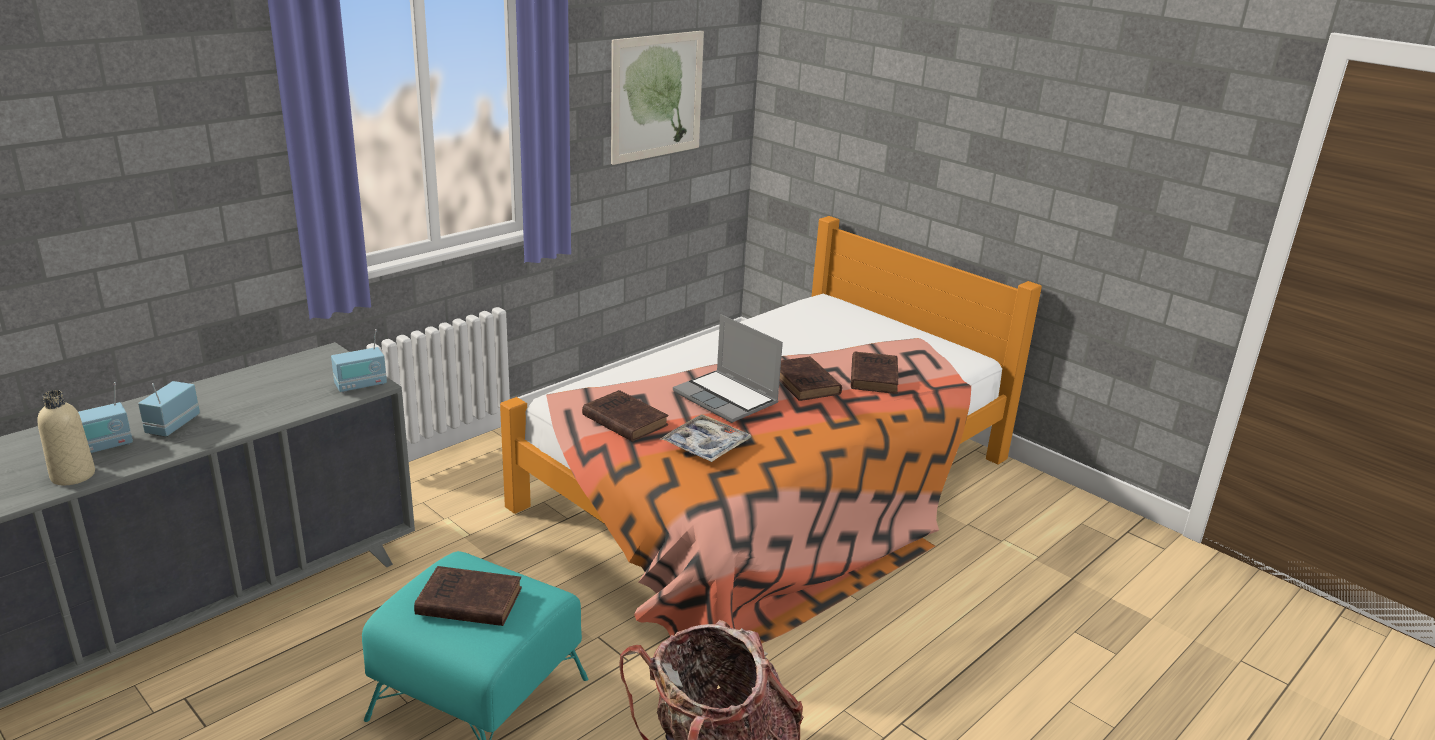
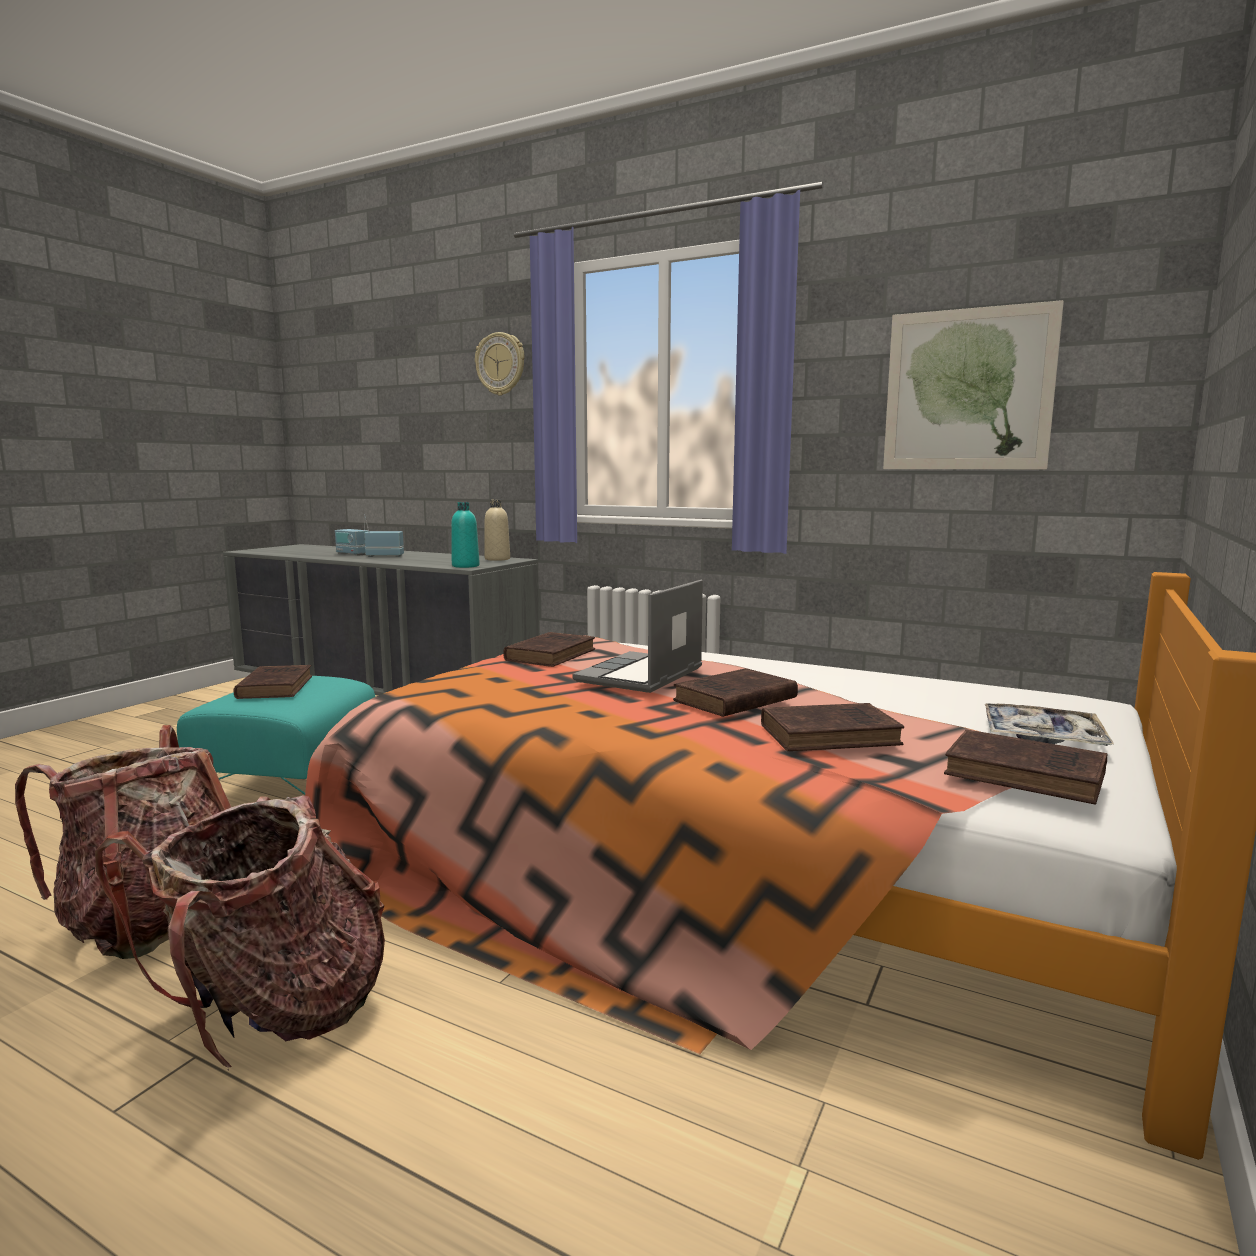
camera: 75 degrees right, 15 degrees down
beige bottle [37,390,95,485] -> beige bottle moved to [485,499,510,561]
radio [331,329,387,393] -> turquoise bottle [451,502,480,568]
tray [660,414,751,462] -> tray moved to [985,703,1114,746]
none -> backpack [95,795,385,1070]
none -> wall clock [475,332,525,396]
none -> brown book [944,729,1108,805]

